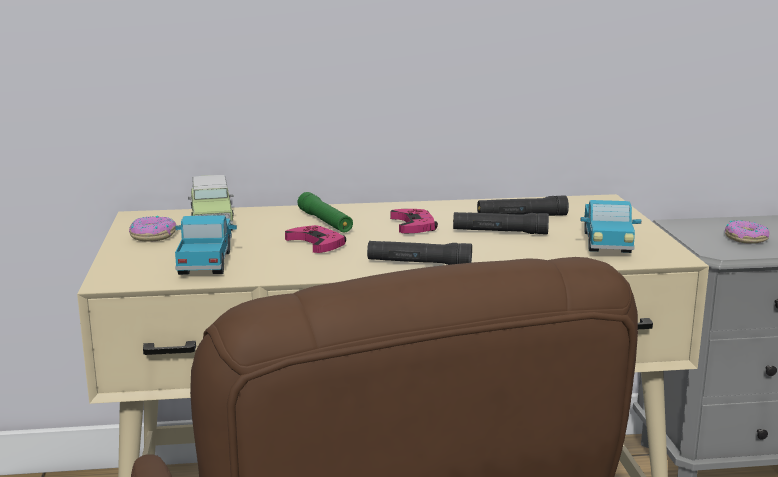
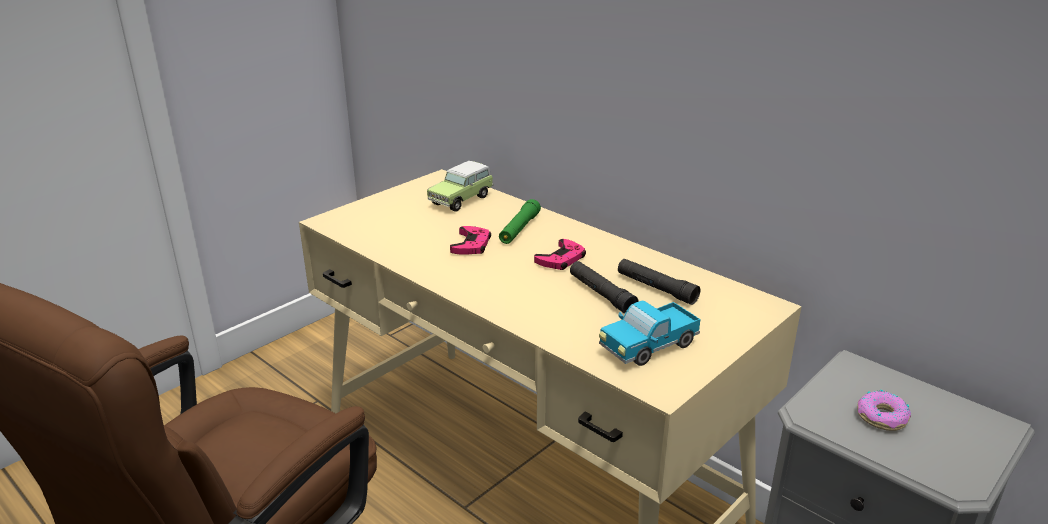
camera: 50 degrees right, 10 degrees up
donut [129,216,176,242] -> none
toy truck [175,215,237,275] -> none
black flashlight [367,241,472,265] -> none

